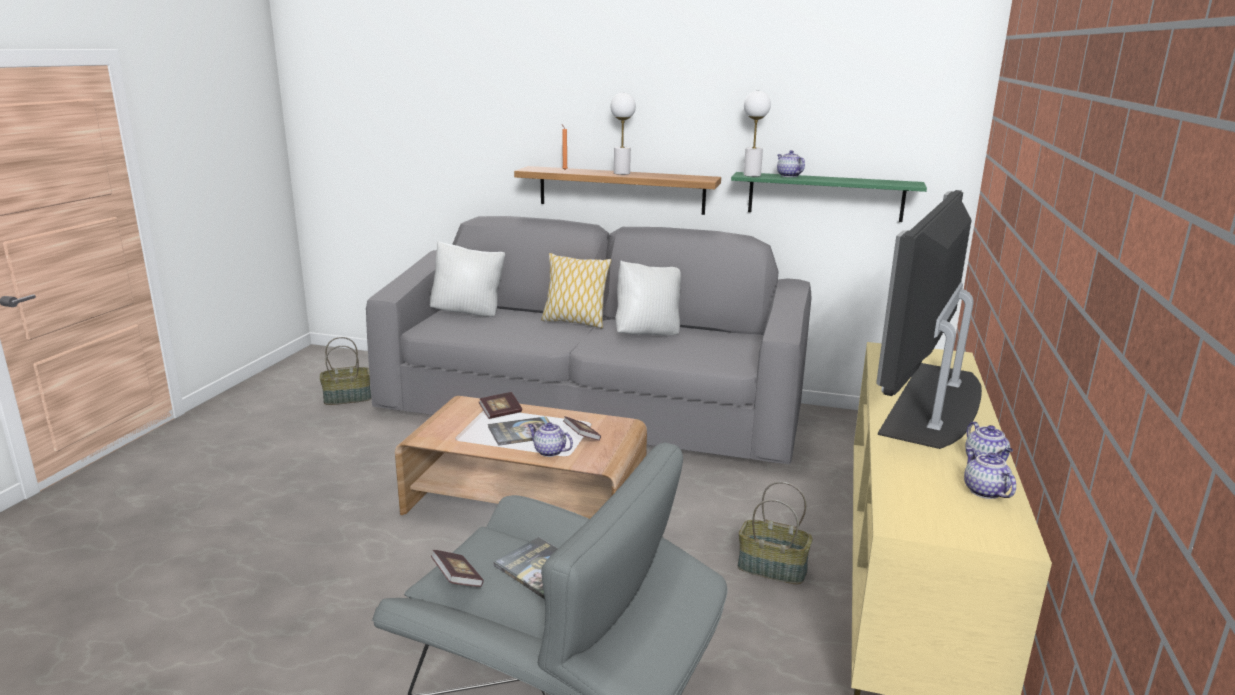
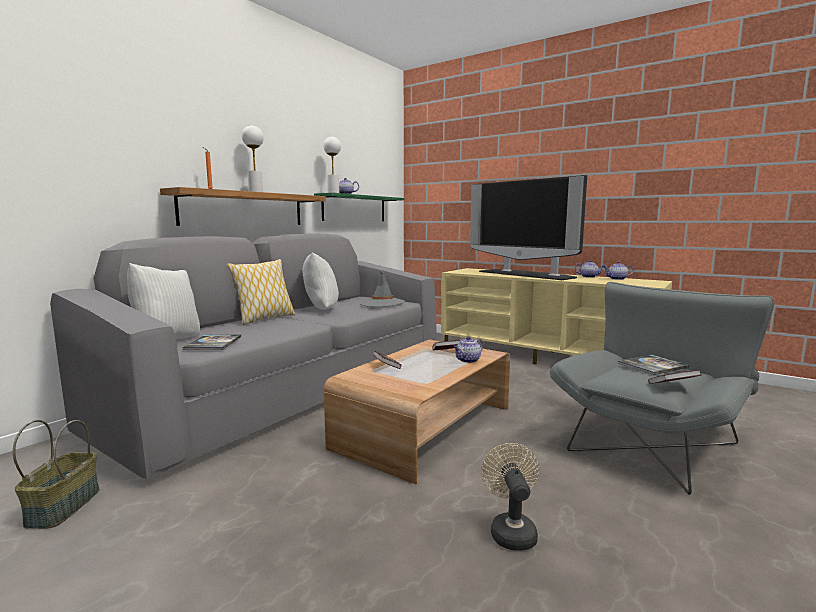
camera: 70 degrees left, 10 degrees down
book [488,416,550,446] -> book moved to [182,335,241,350]
basket [738,482,813,584] -> none
none -> grey hat [360,271,405,307]
none -> beige fan [481,443,539,551]

